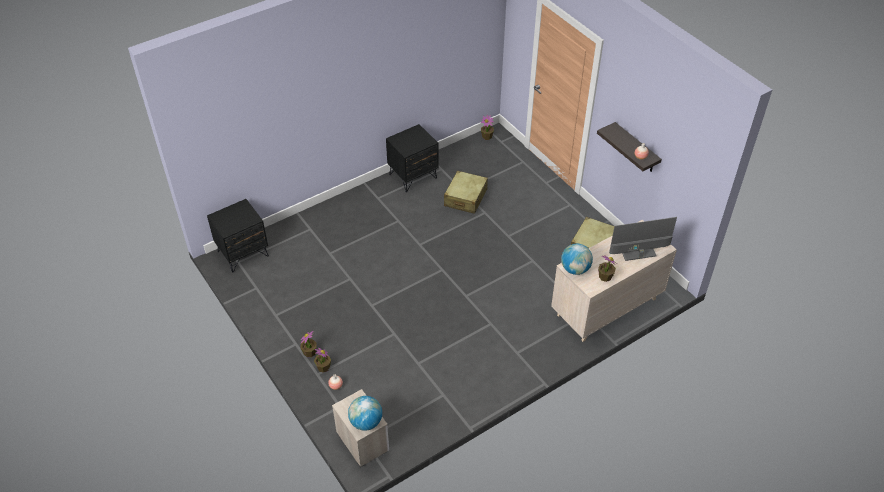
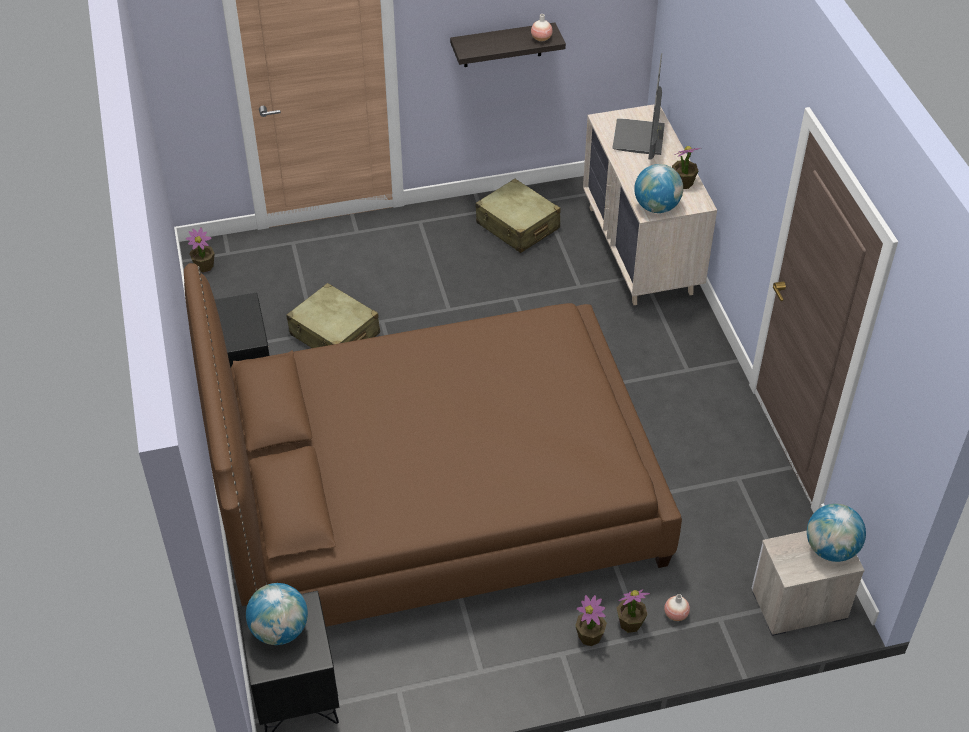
camera: 70 degrees left, 0 degrees up
none -> brown bed [184,263,682,627]
none -> globe [246,583,308,645]

